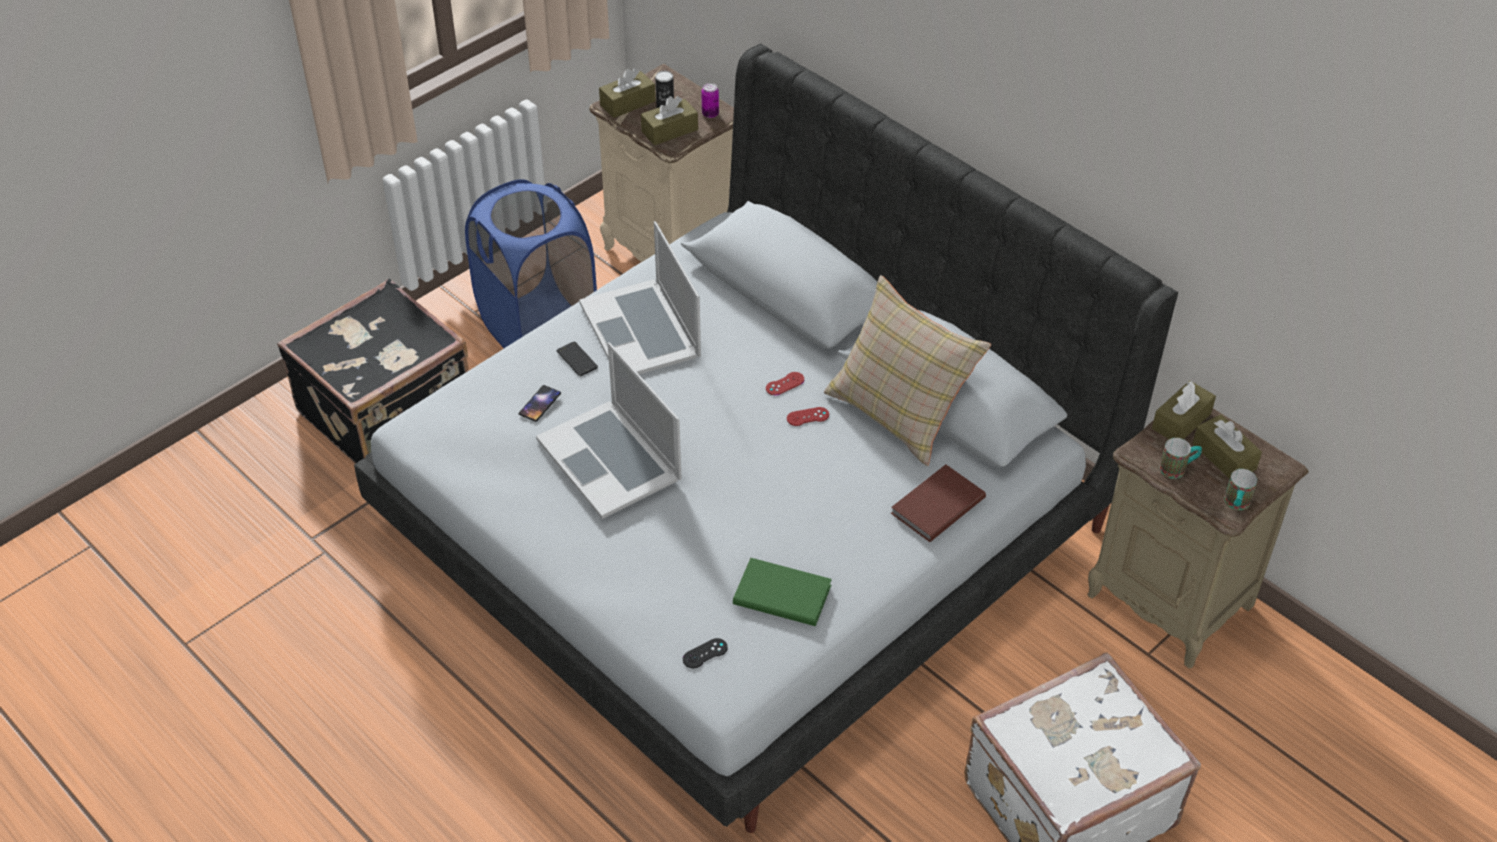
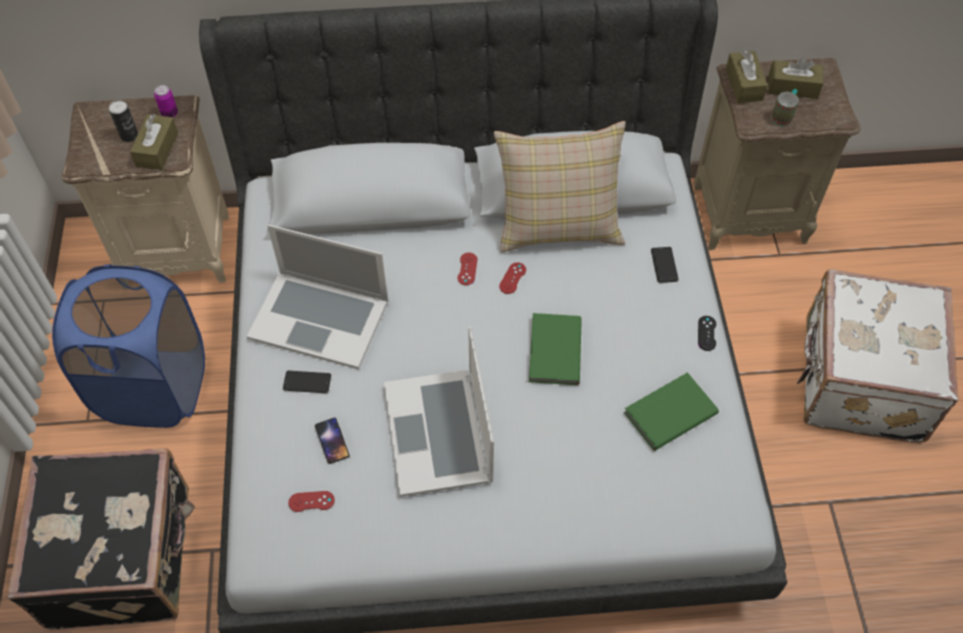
camera: 50 degrees left, 10 degrees up
laptop [536,342,681,519] -> laptop turned 75 degrees clockwise [384,327,494,497]
brown tissue box [599,68,656,118] -> none
black game controller [683,638,728,668] -> black game controller moved to [698,316,716,351]
brown book [891,464,986,542] -> phone [651,247,679,283]
mug [1224,469,1257,510] -> none
none -> red game controller [288,491,335,512]
none -> green book [529,313,582,385]

